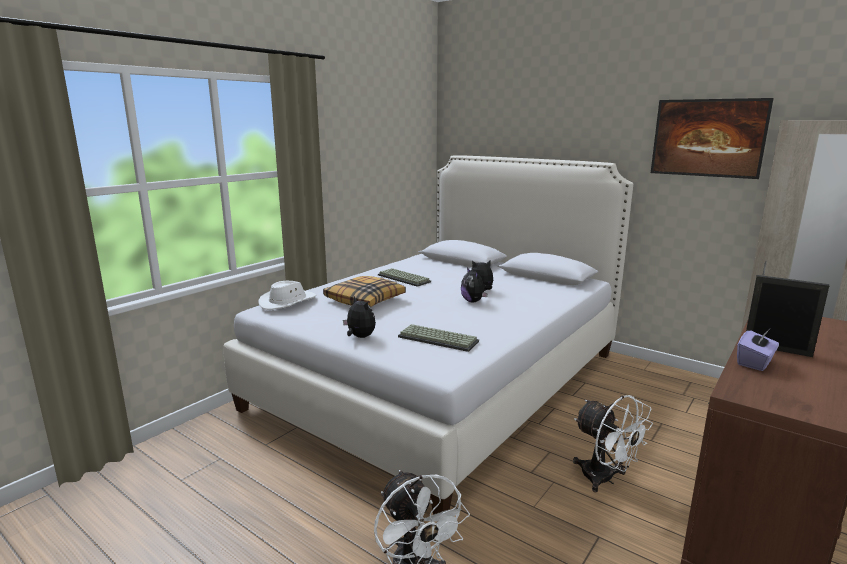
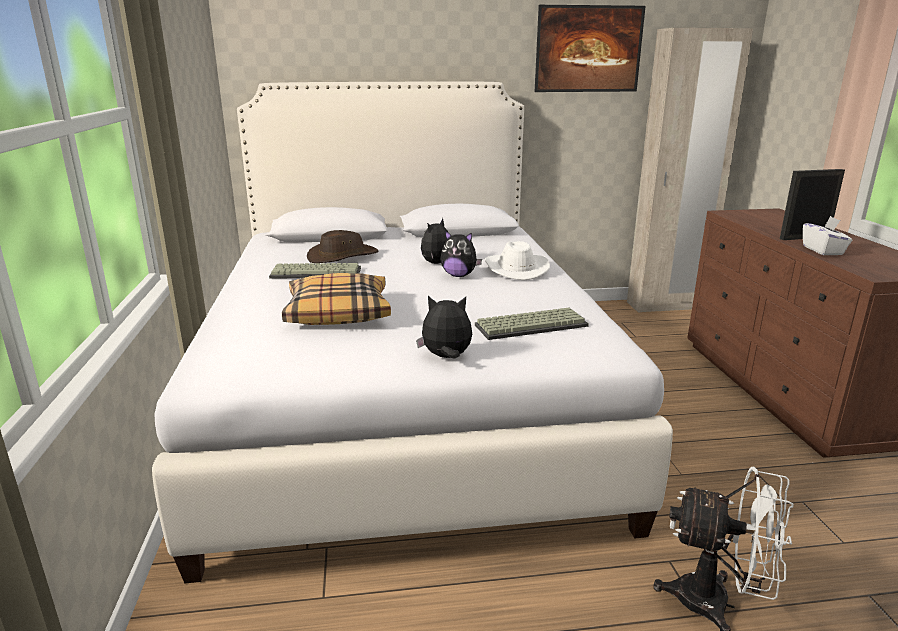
camera: 45 degrees left, 5 degrees up
white hat [258,281,316,310] -> white hat moved to [485,241,550,280]
white fan [573,395,653,493] -> none
purple tissue box [737,329,779,371] -> white tissue box [803,216,853,255]
none -> brown hat [307,230,378,263]

